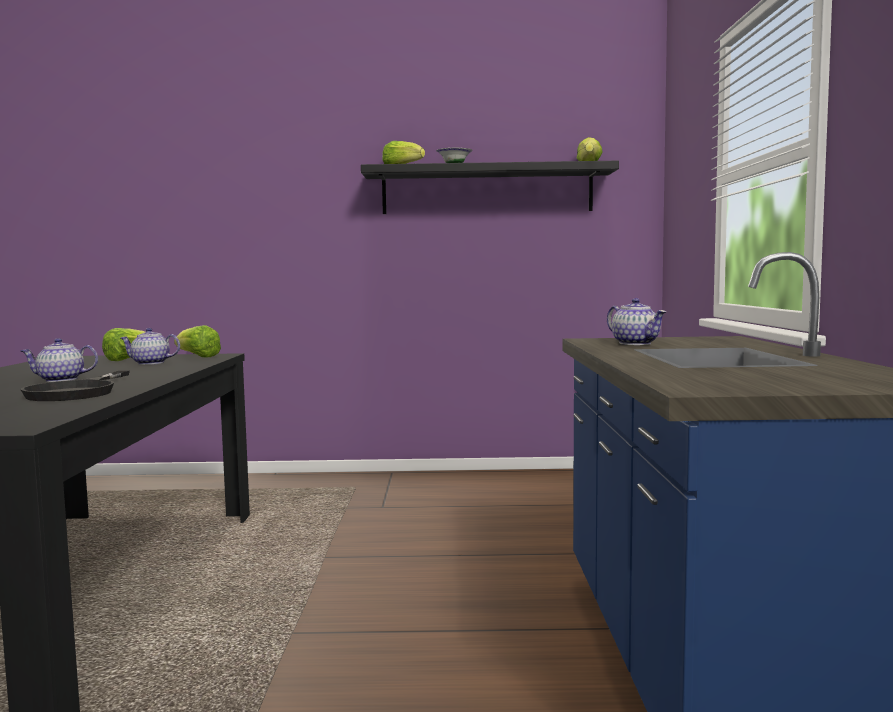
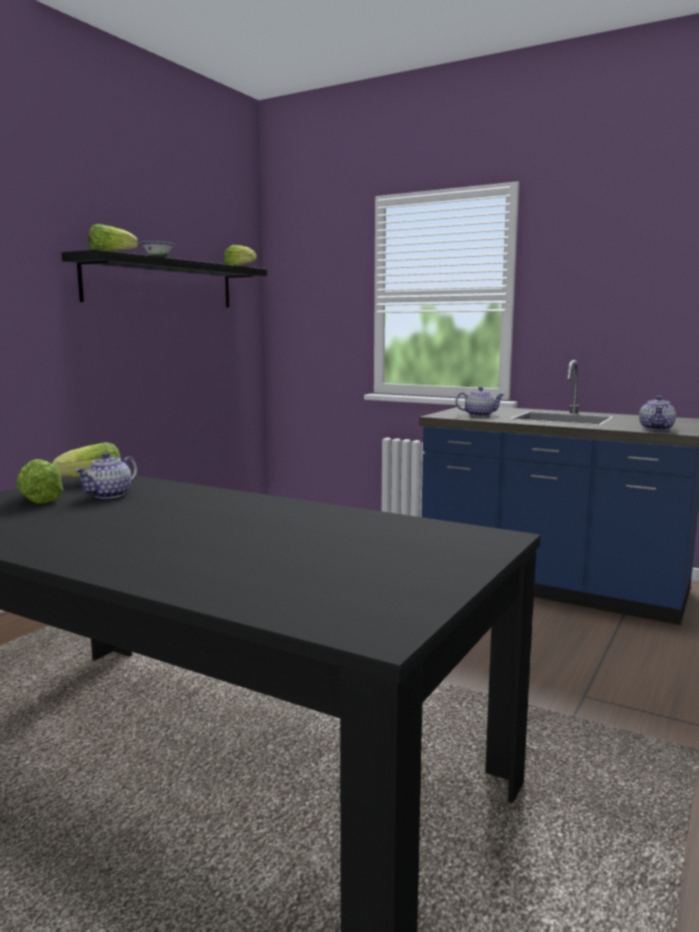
camera: 60 degrees left, 5 degrees up
teapot [21,338,98,382] -> teapot moved to [639,396,676,430]
black frying pan [21,371,130,401] -> none

